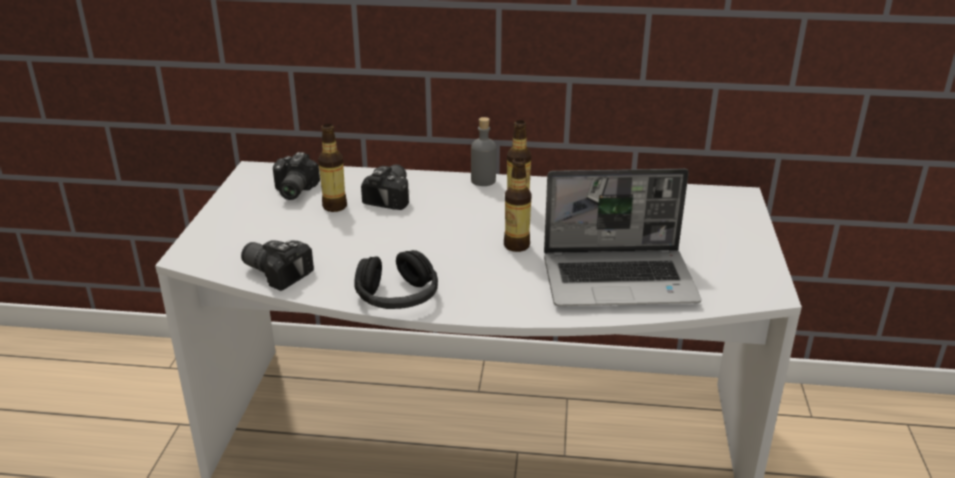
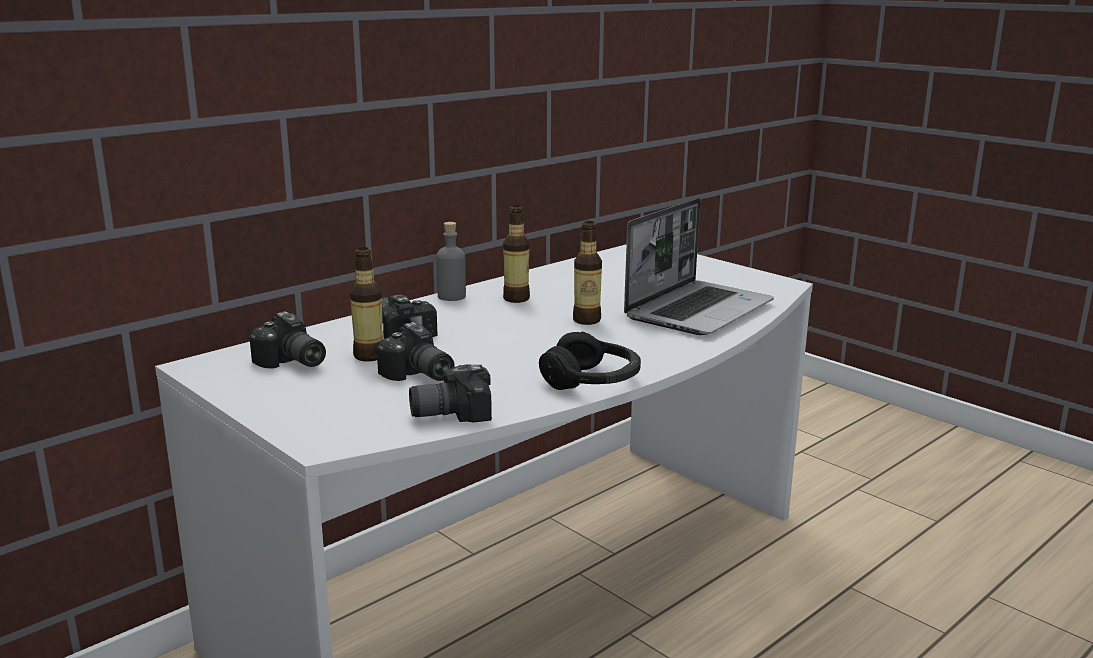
camera: 50 degrees left, 10 degrees down
none -> camera [377,322,455,381]

